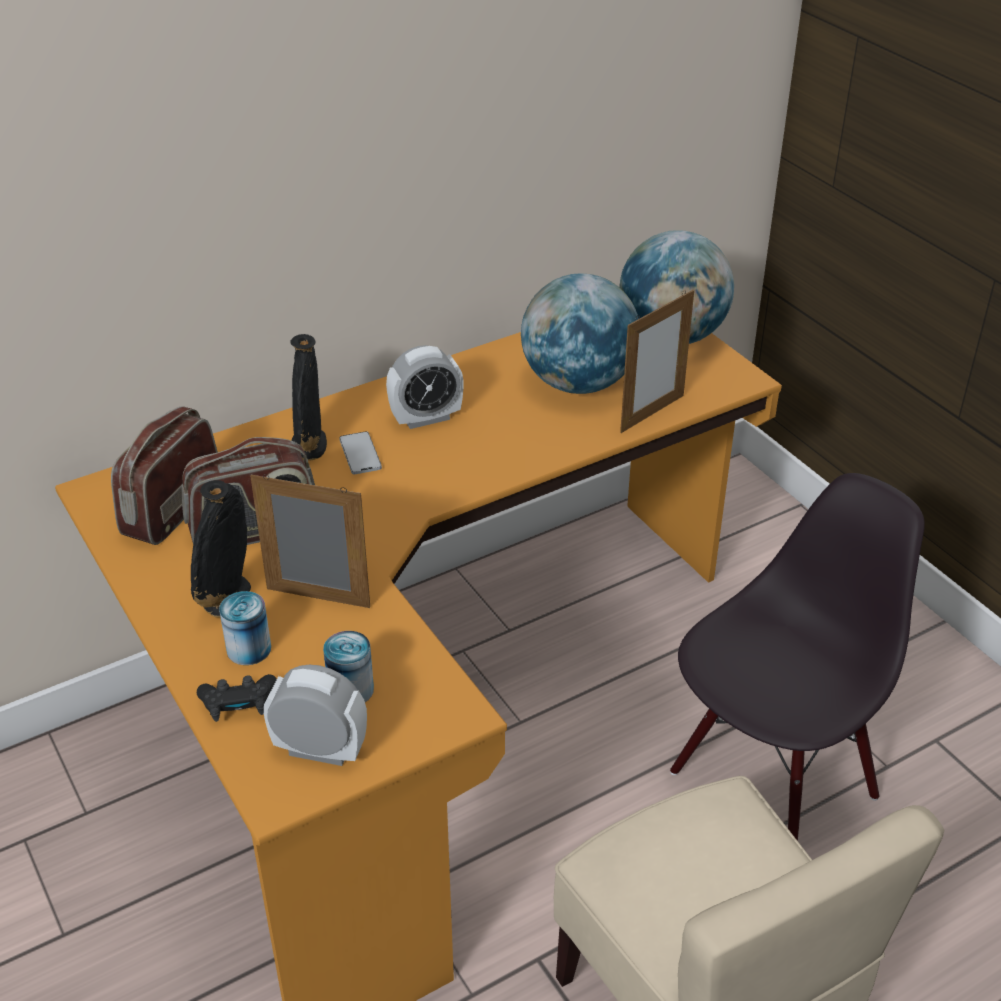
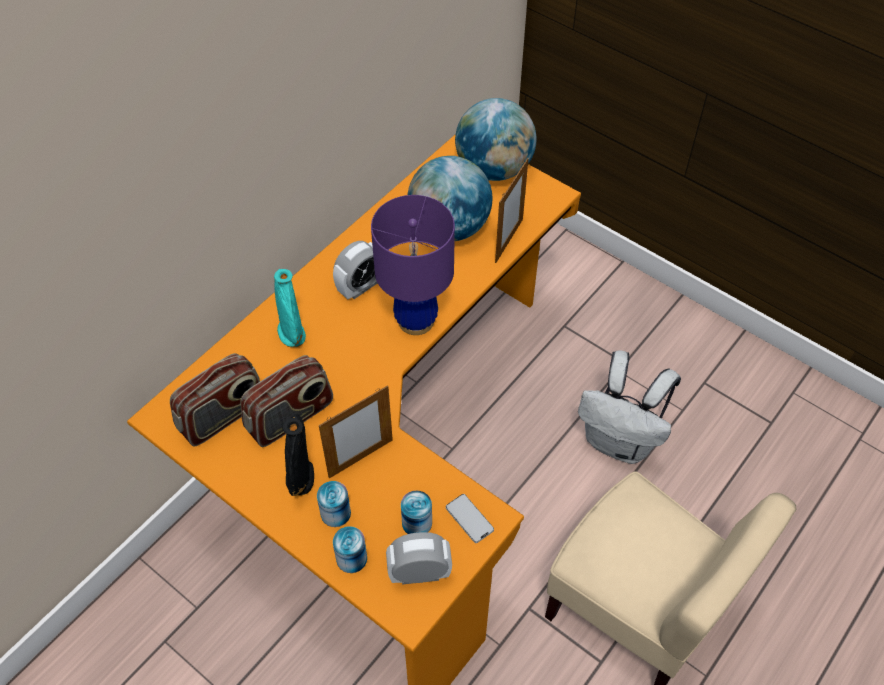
camera: 20 degrees left, 15 degrees up
radio [111,406,218,545] -> radio turned 135 degrees counterclockwise [170,353,260,447]
black game controller [197,674,277,722] -> can [333,526,367,573]
picture frame [250,474,370,608] -> picture frame turned 150 degrees clockwise [319,385,393,479]
black vase [291,334,327,461] -> turquoise vase [274,269,306,347]
phone [339,431,382,474] -> phone moved to [446,494,494,543]
black chair [670,473,925,841] -> white backpack [578,350,681,464]
none -> purple table lamp [371,195,455,335]

